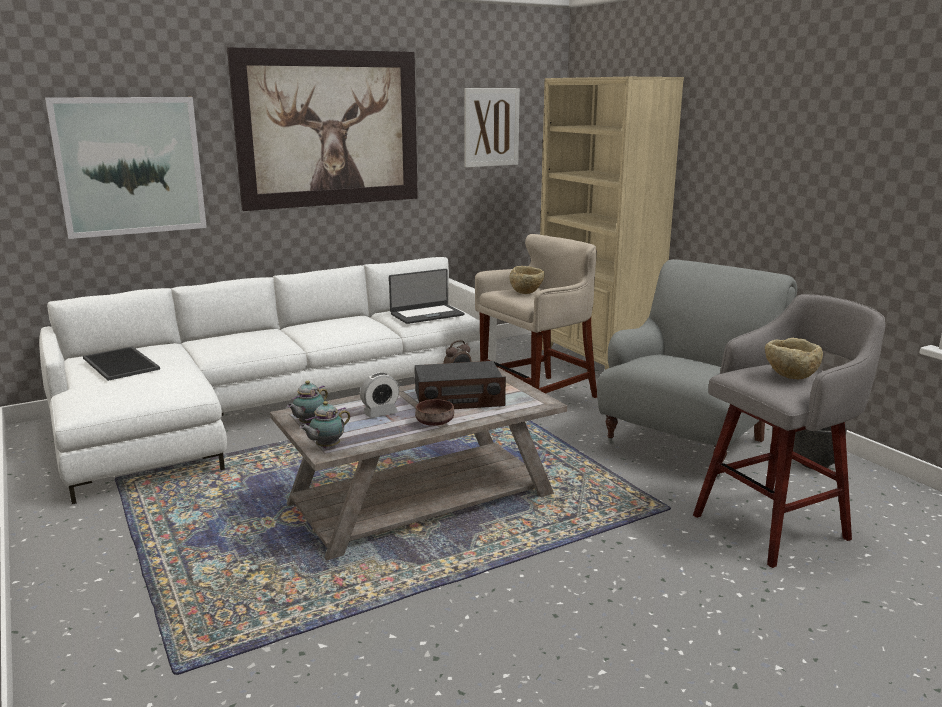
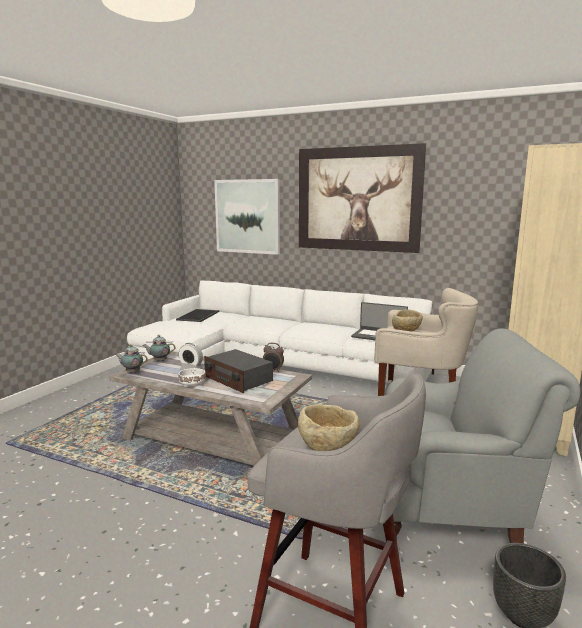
camera: 55 degrees right, 5 degrees down
brown bowl [415,399,454,426] -> white bowl [178,368,206,386]
picture [464,88,520,168] -> none

